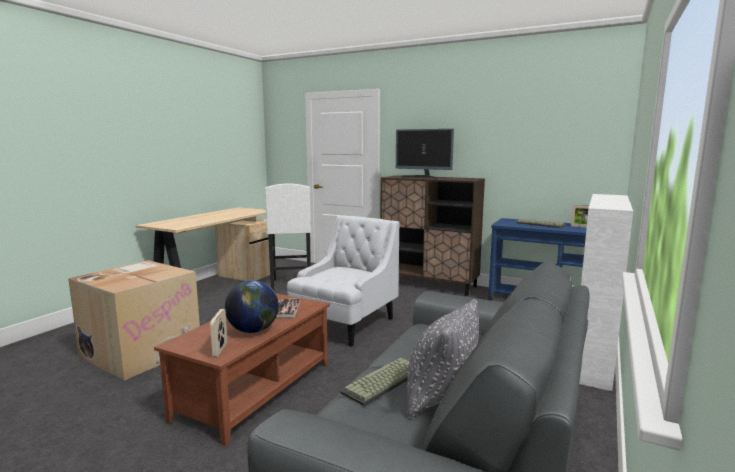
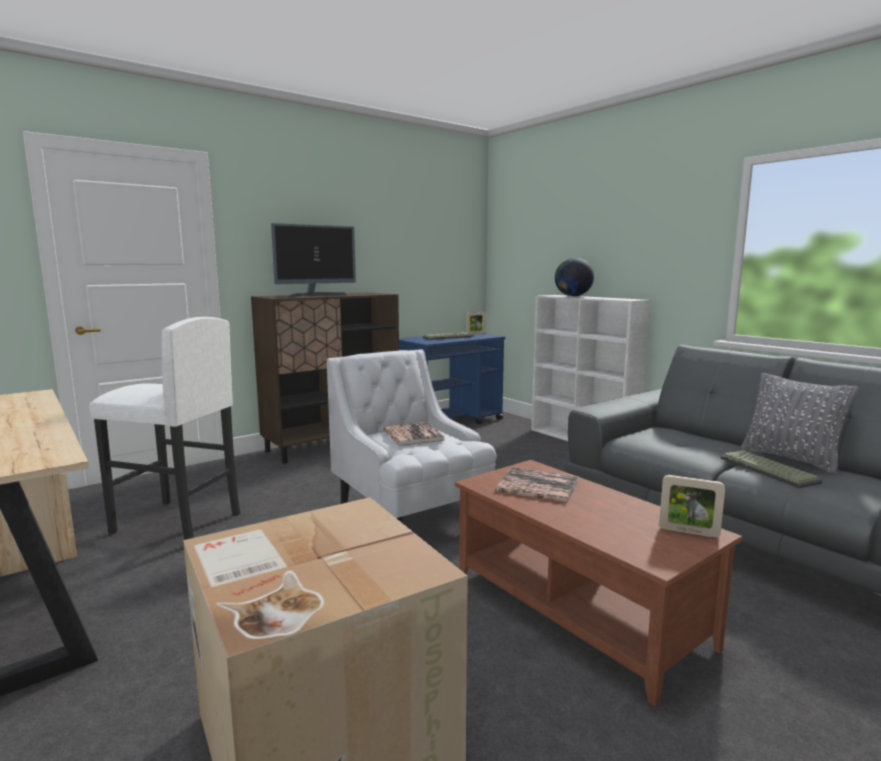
camera: 65 degrees left, 0 degrees up
globe [225,280,279,333] -> globe moved to [555,258,594,297]
none -> book [383,422,445,446]

